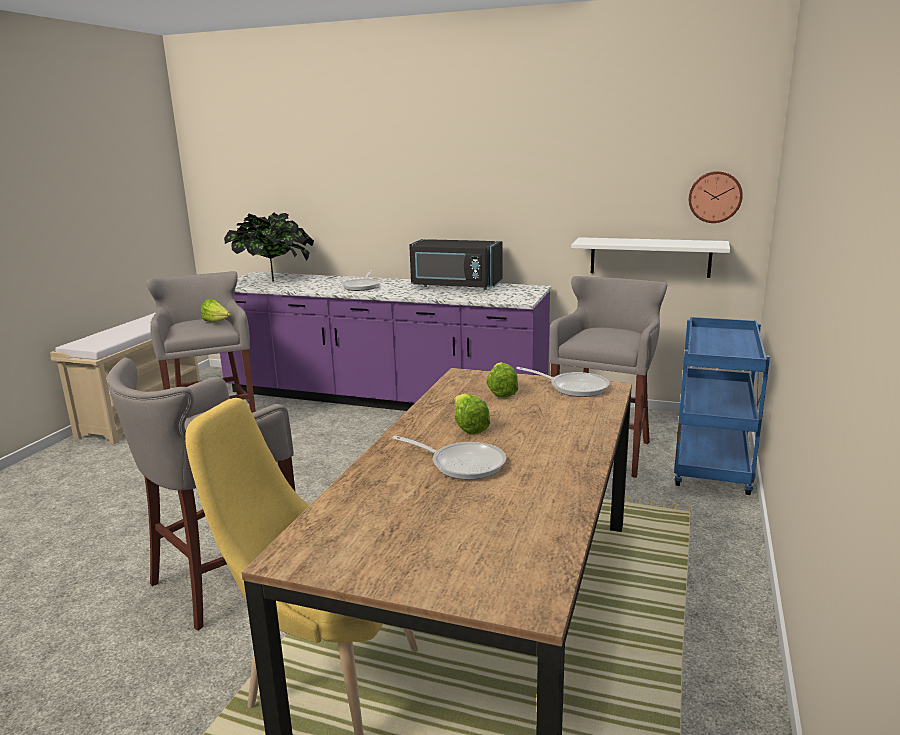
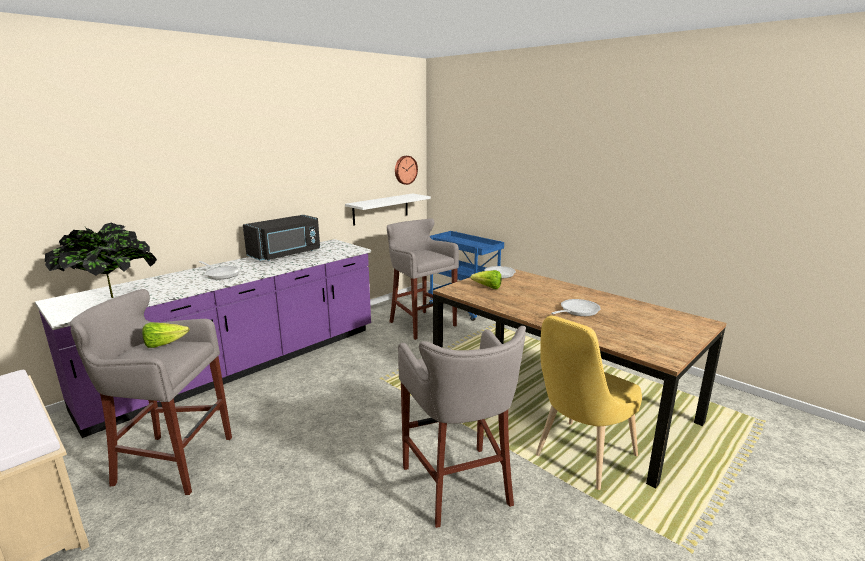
camera: 65 degrees left, 0 degrees up
lettuce [454,393,490,434] -> none

